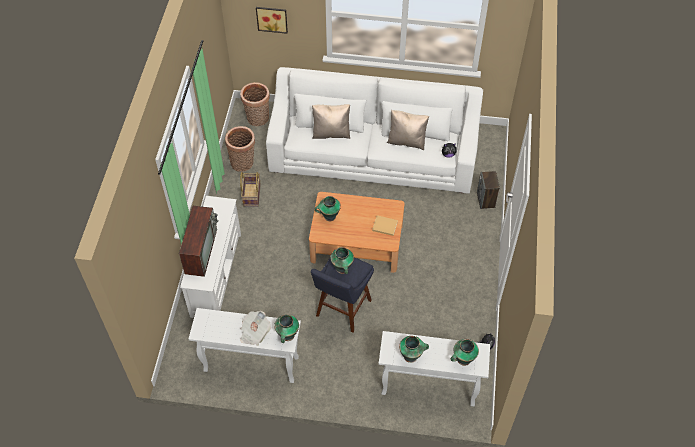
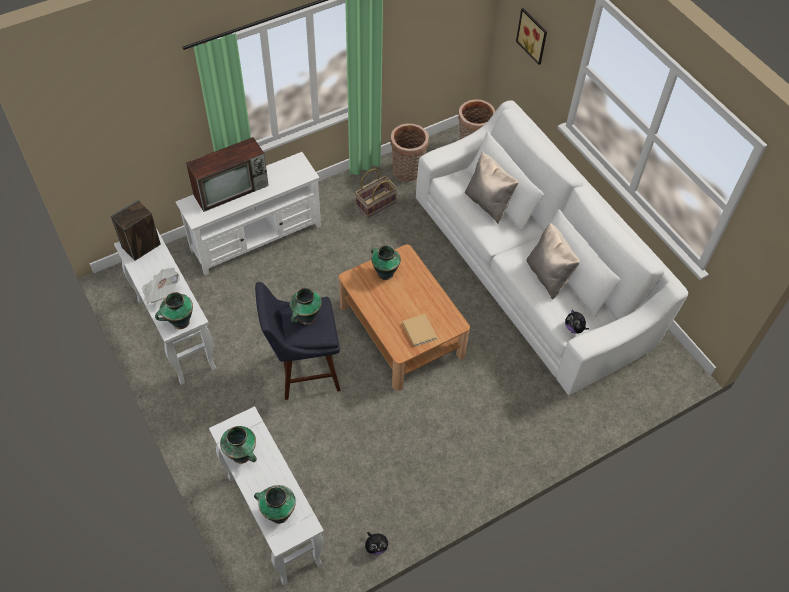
camera: 50 degrees right, 0 degrees up
speaker [477,171,500,209] -> speaker moved to [111,200,161,261]

